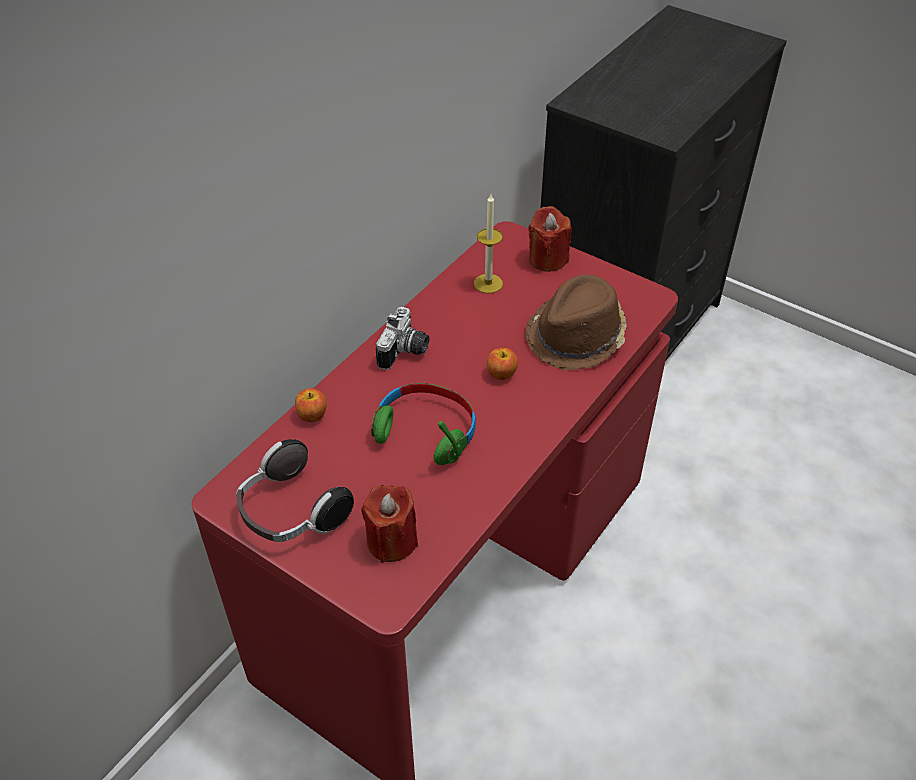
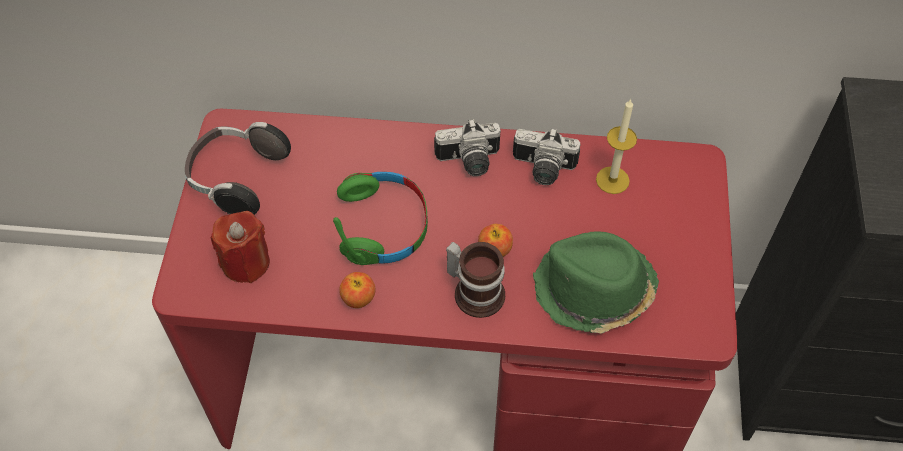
camera: 60 degrees right, 10 degrees up
apple [295,388,327,422] -> apple moved to [339,272,376,308]
brown hat [525,275,627,371] -> green hat [533,231,659,333]
red candle [528,206,572,272] -> none
none -> mug [446,242,505,318]
none -> camera [513,128,581,185]

